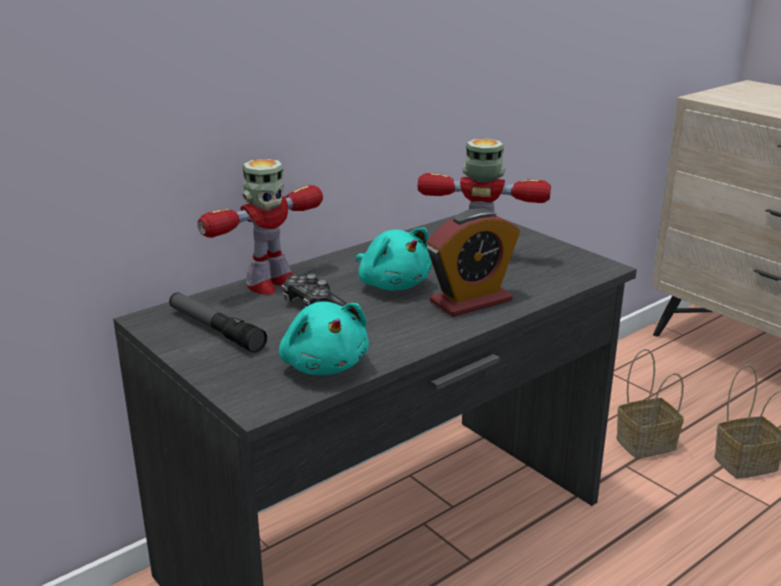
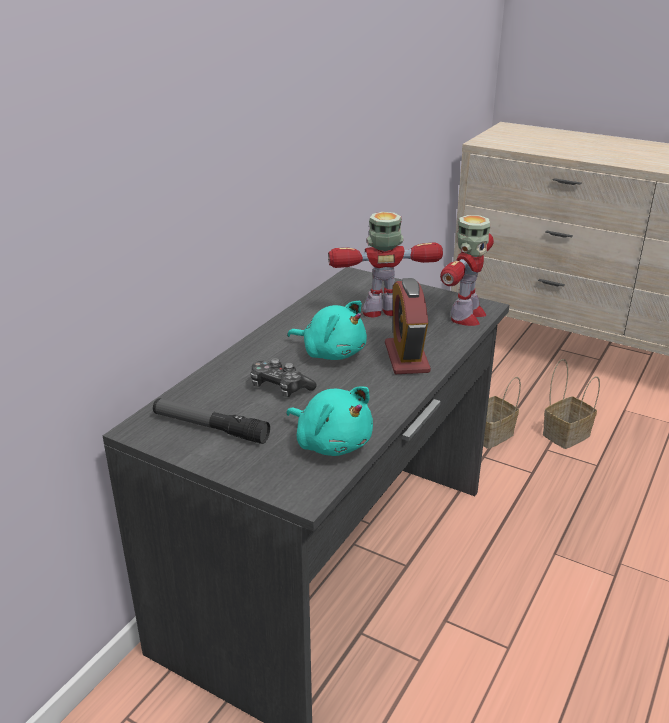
camera: 20 degrees left, 5 degrees up
toy robot [198,159,323,295] -> toy robot moved to [440,215,494,326]
alarm clock [427,208,520,317] -> alarm clock turned 135 degrees clockwise [385,278,431,374]

